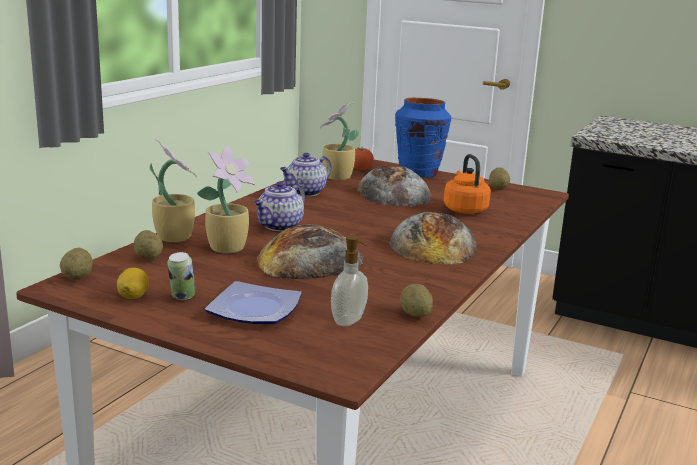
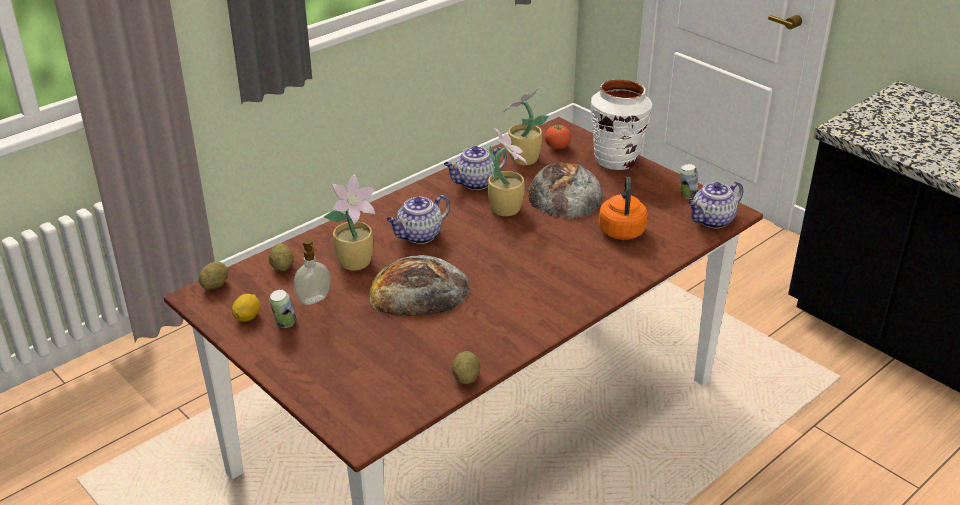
camera: 20 degrees right, 15 degrees up
potted plant [149,139,197,242] -> potted plant moved to [488,128,527,216]
plate [205,281,302,324] -> none
soap dispenser [331,235,368,326] -> soap dispenser moved to [294,238,330,305]
bread [390,212,477,265] -> none
blue vase [395,98,451,178] -> white vase [591,80,652,170]
potato [489,167,510,189] -> can [680,164,698,199]
none -> teapot [688,181,743,228]

